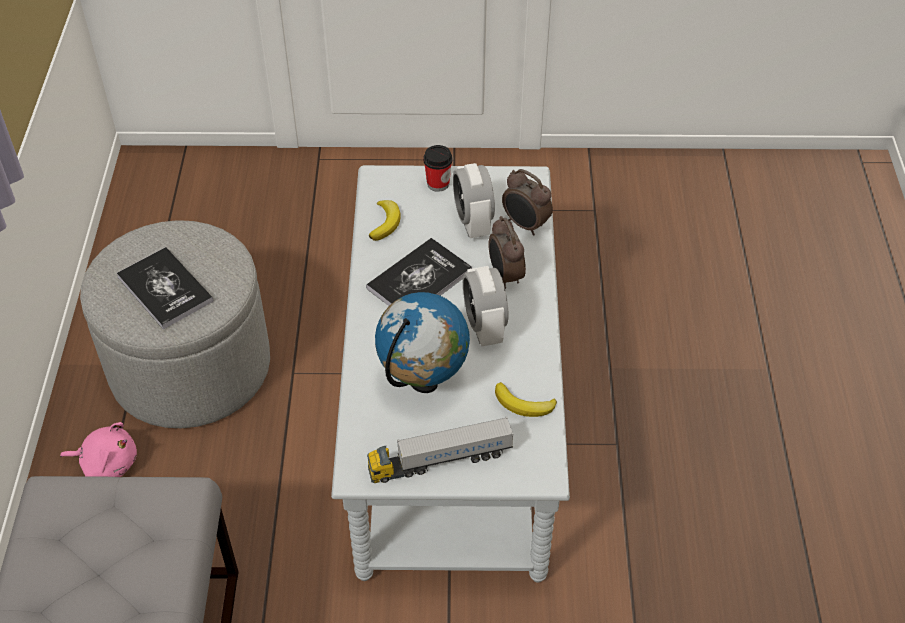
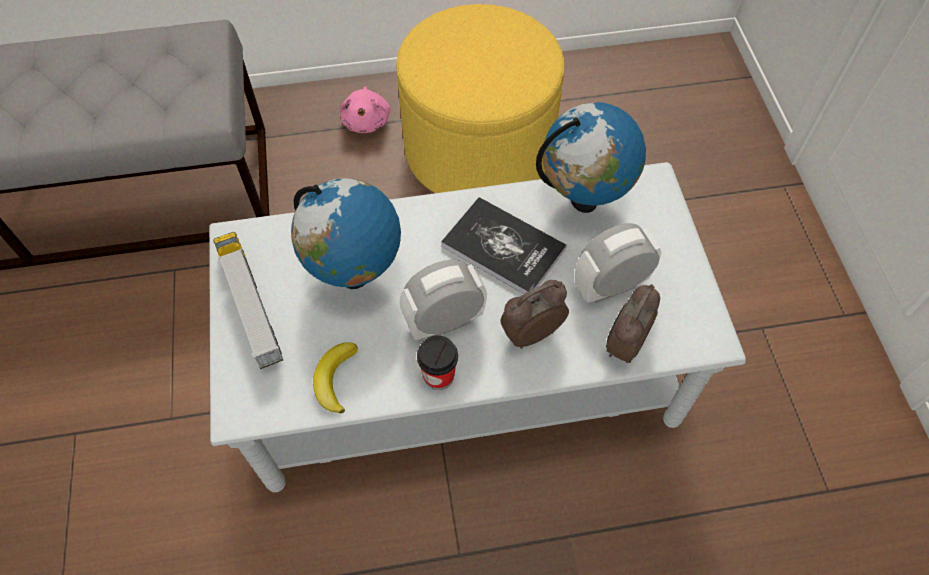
camera: 80 degrees right, 10 degrees up
grey ottoman [80,220,270,428] -> yellow ottoman [396,4,564,193]
book [117,247,213,330] -> none
banana [369,200,401,241] -> globe [536,102,646,213]
cup [423,145,453,192] -> cup moved to [417,335,458,390]

